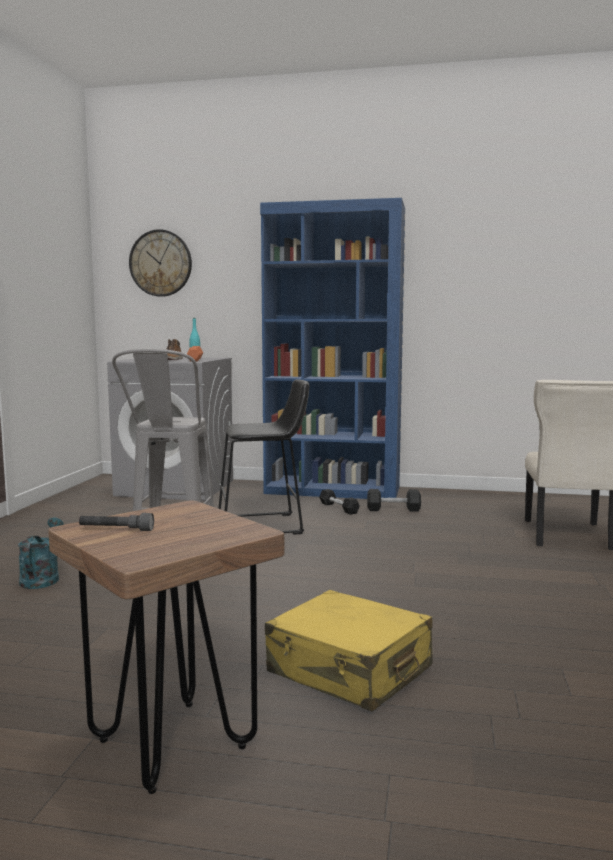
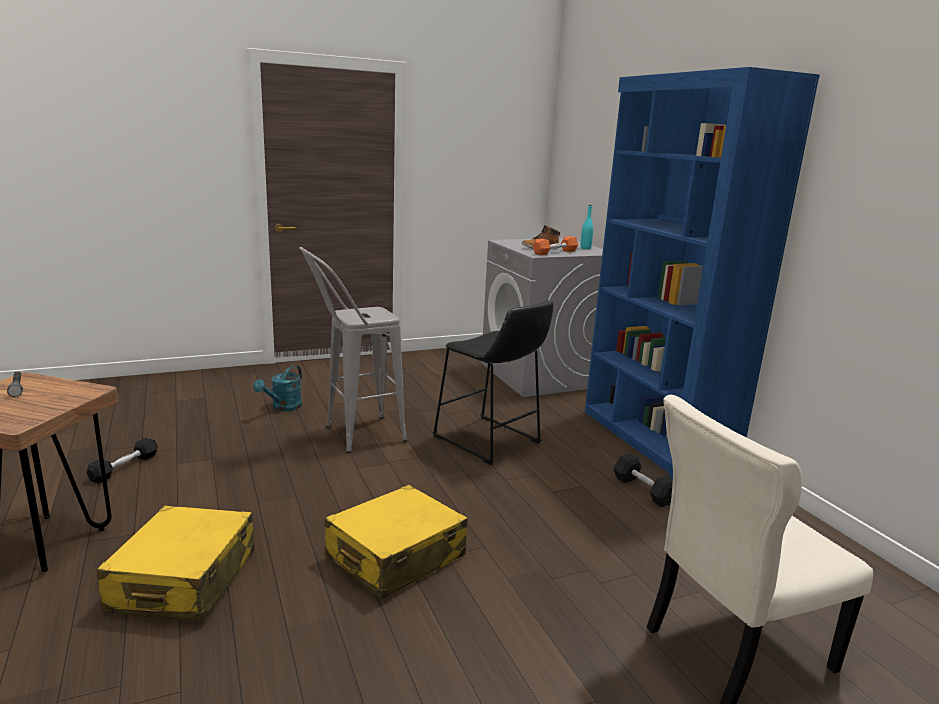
camera: 55 degrees right, 10 degrees up
turquoise watering can [18,517,63,589] -> turquoise watering can turned 150 degrees clockwise [253,365,302,411]
wall clock [129,229,192,297] -> none
black dumbbell [319,489,360,515] -> black dumbbell moved to [87,437,158,484]
none -> yellow suitcase [325,485,467,600]

